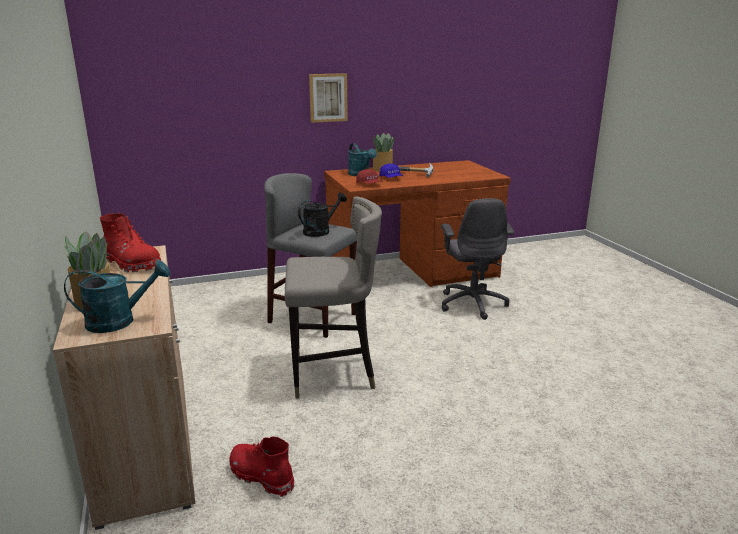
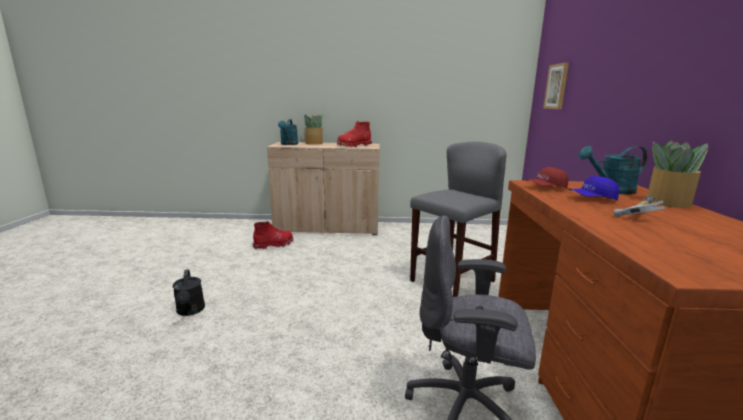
camera: 110 degrees right, 5 degrees down
grey stool [285,196,382,398] -> none
black watering can [298,192,347,237] -> black watering can moved to [172,270,205,316]
picture [309,73,348,123] -> picture moved to [543,62,569,109]

